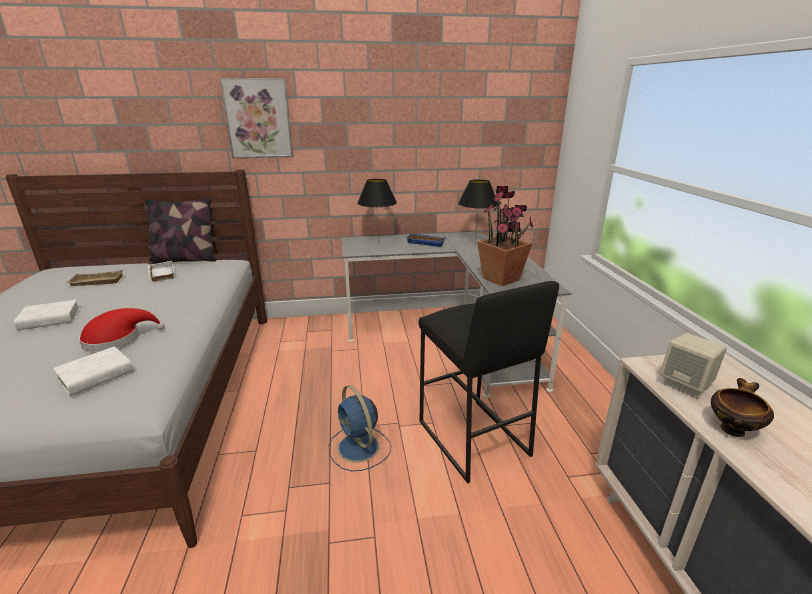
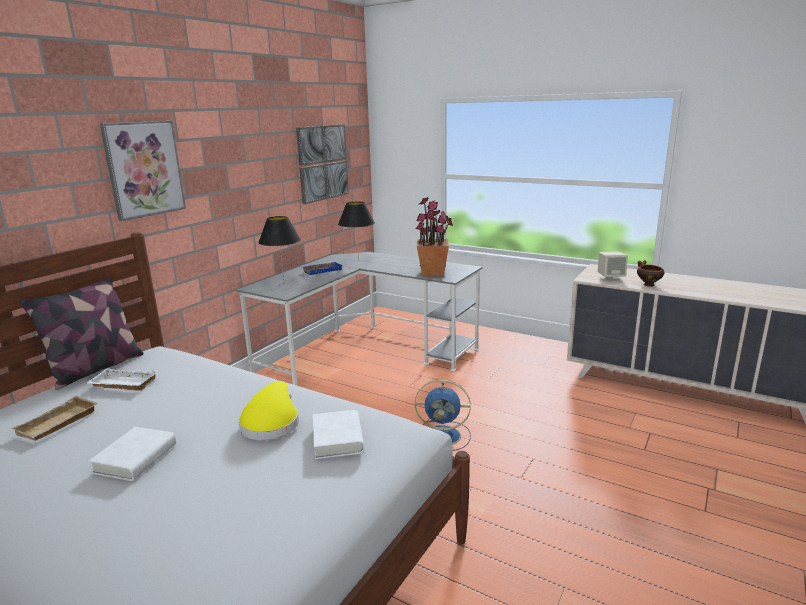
camera: 50 degrees left, 5 degrees down
red hat [79,308,165,352] -> yellow hat [239,381,299,440]
black stool [419,281,559,484] -> none
none -> picture [296,124,349,204]

